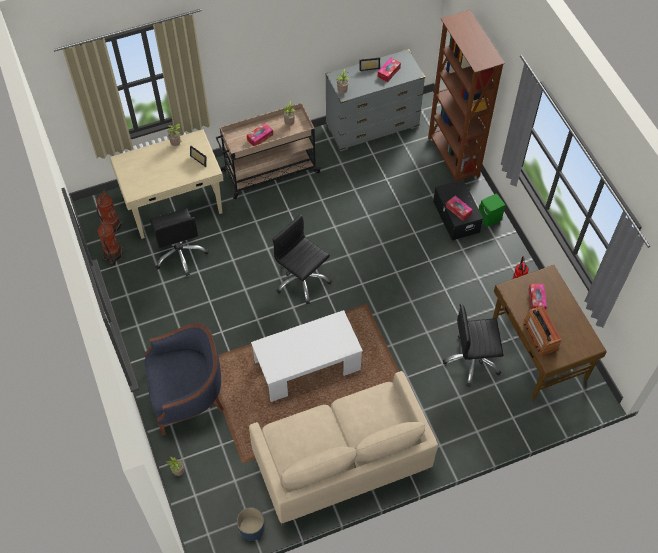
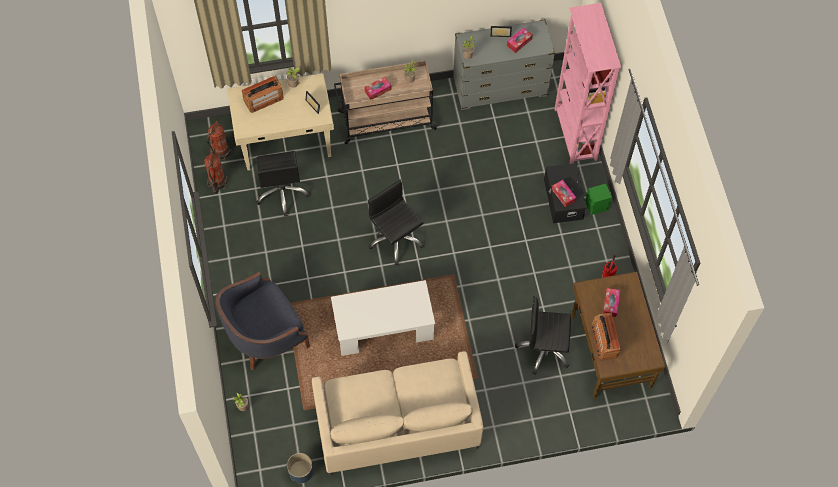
camera: 10 degrees right, 5 degrees up
blue armchair [145,323,224,436] -> blue armchair turned 150 degrees clockwise [215,272,310,370]
brown bookcase [428,10,505,182] -> pink bookcase [554,3,621,164]
none -> radio [242,76,284,113]

